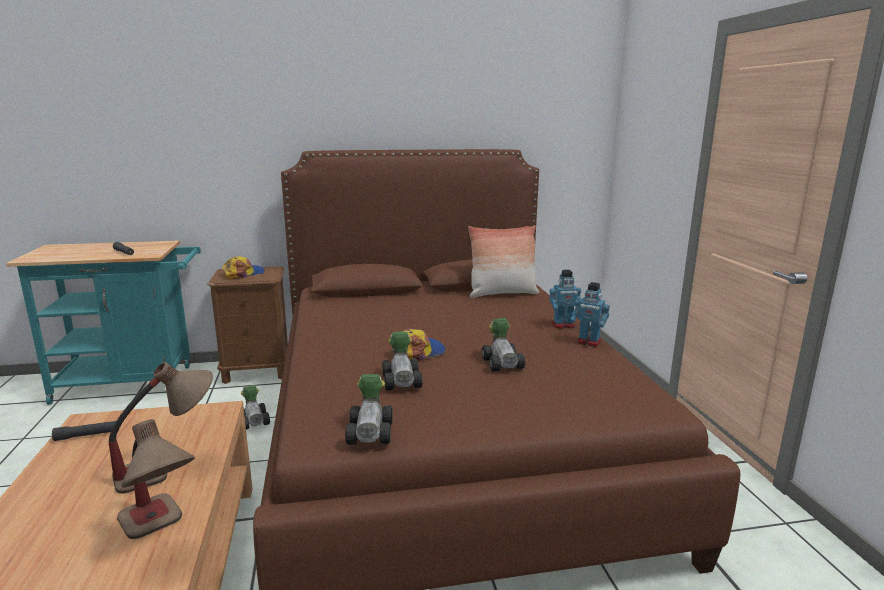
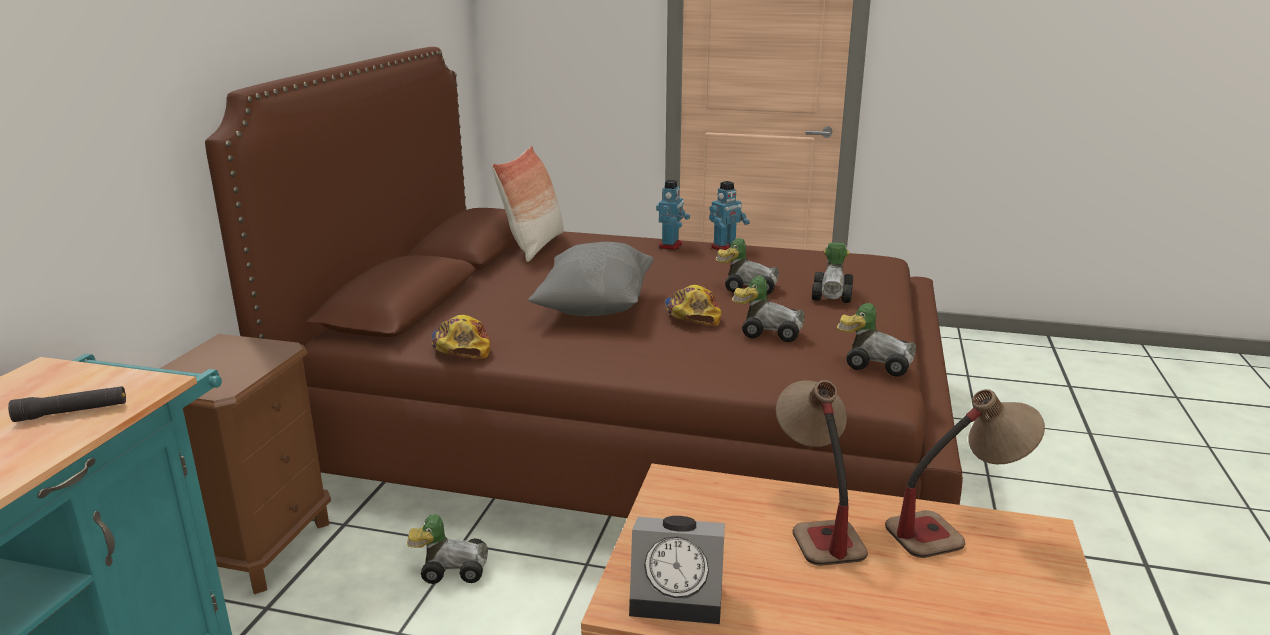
camera: 65 degrees left, 5 degrees up
black flashlight [52,421,119,441] -> alarm clock [629,516,725,624]
cap [222,256,265,279] -> cap moved to [432,315,491,359]
none -> grey pillow [528,242,654,316]
none -> toy car [812,242,853,303]

